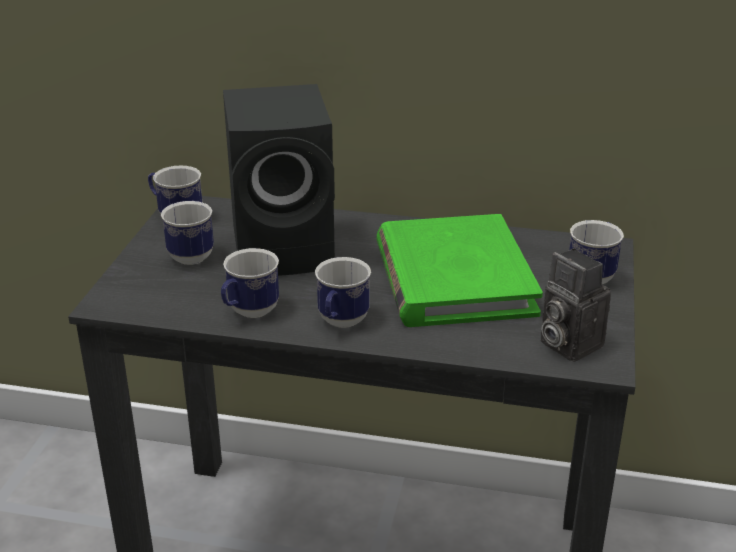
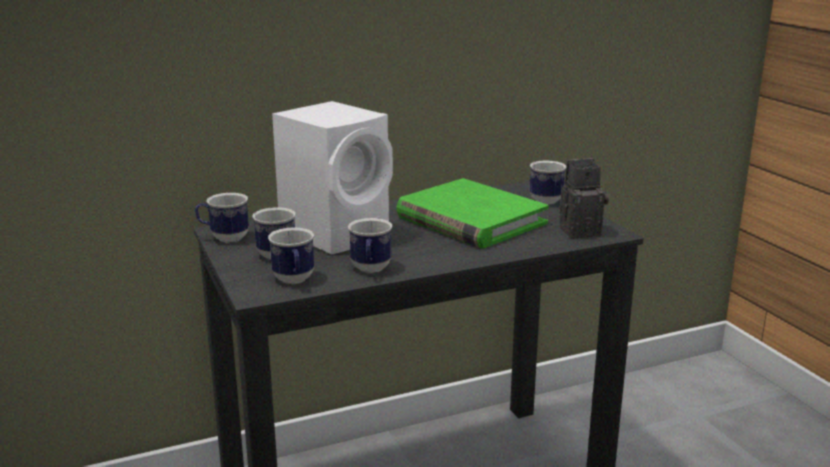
camera: 35 degrees left, 10 degrees down
black speaker [223,84,335,276] -> white speaker [272,101,393,254]
mug [315,257,371,328] -> mug moved to [268,227,314,284]
camera [540,248,611,362] -> camera turned 150 degrees clockwise [560,158,609,238]

